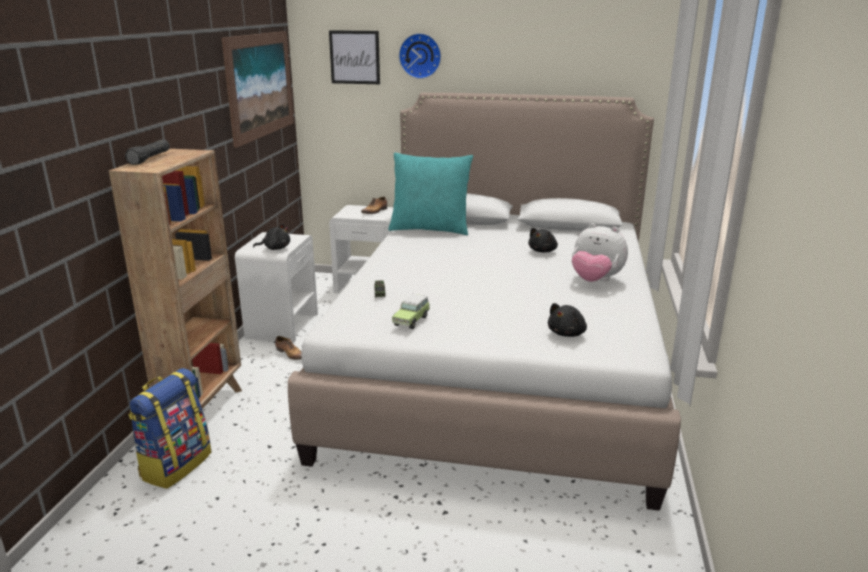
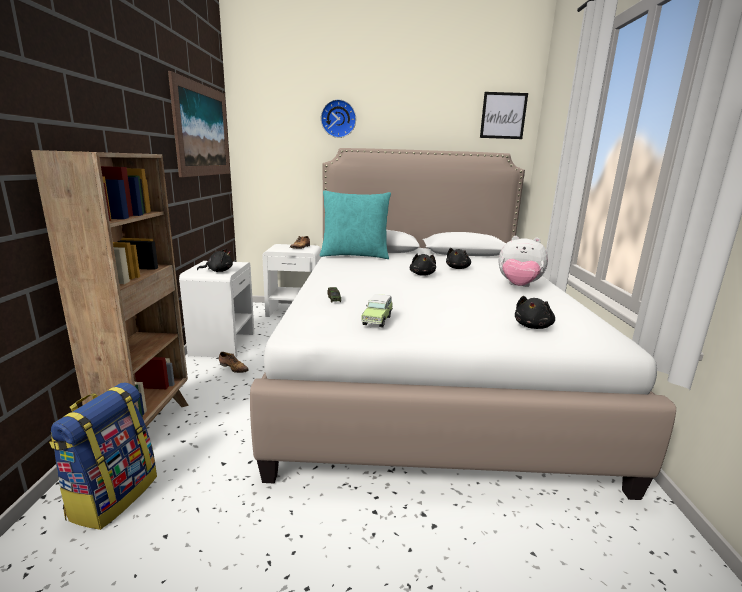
camera: 10 degrees left, 5 degrees down
black flashlight [125,139,170,165] -> none
picture [329,30,380,84] -> picture moved to [480,92,528,139]
none -> black plush toy [410,254,436,276]

